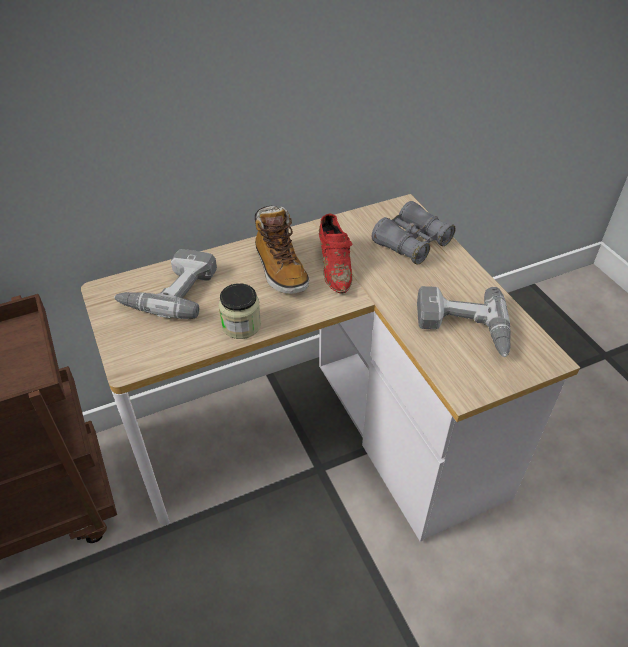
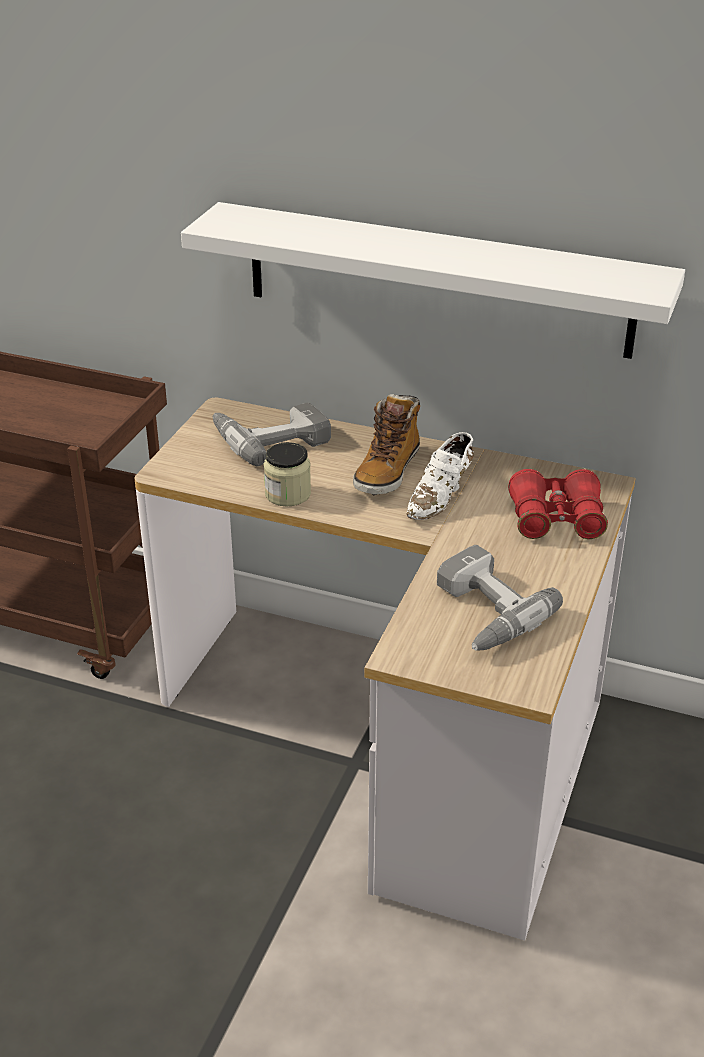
camera: 45 degrees right, 10 degrees down
red shoe [319,214,352,294] -> white shoe [407,432,474,520]
grey binoculars [372,201,456,265] -> red binoculars [508,469,608,539]
none -> white shelf [181,202,685,359]

